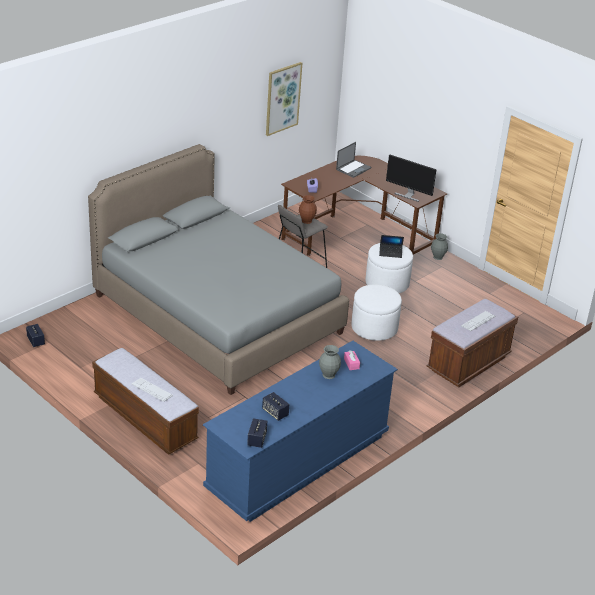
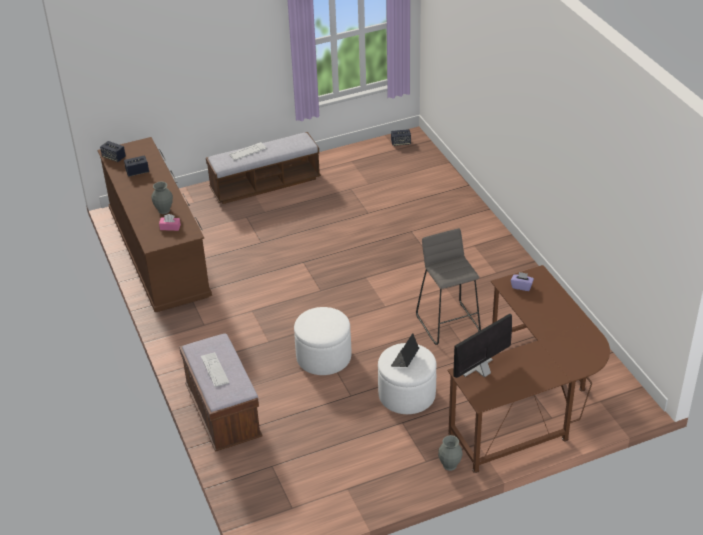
camera: 115 degrees right, 5 degrees up
grey bed [88,144,349,395] -> none
blue dresser [203,341,398,522] -> brown dresser [98,137,212,312]
picture [266,62,302,136] -> none
brown vase [299,195,317,224] -> none
laptop [336,142,371,178] -> none

